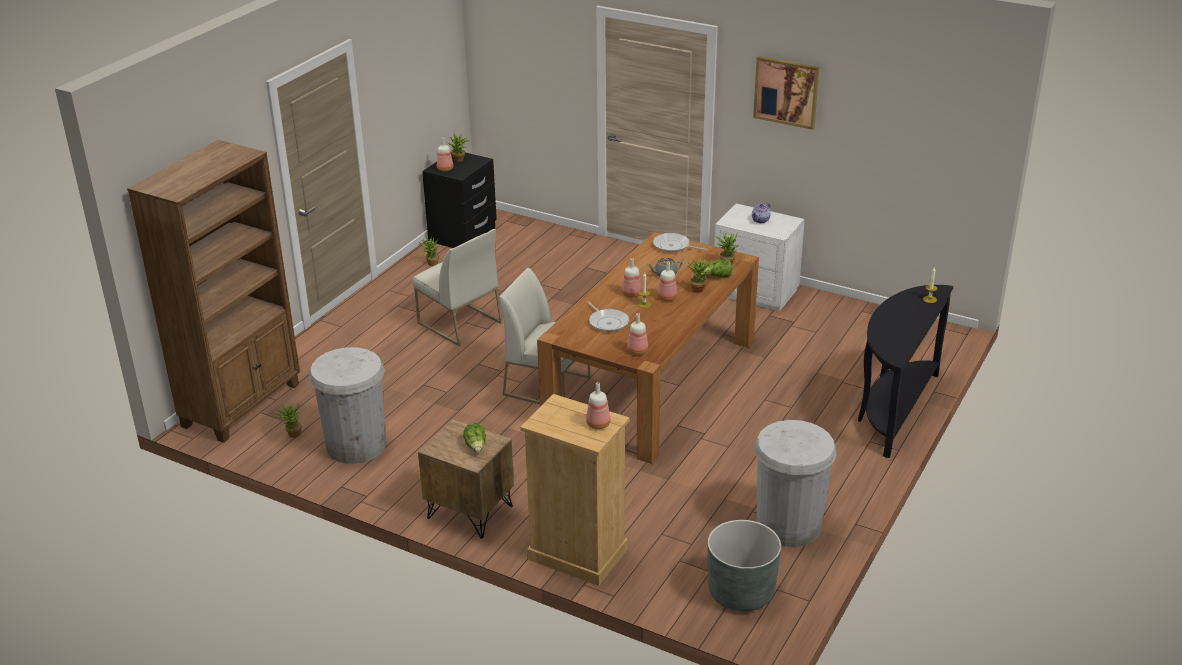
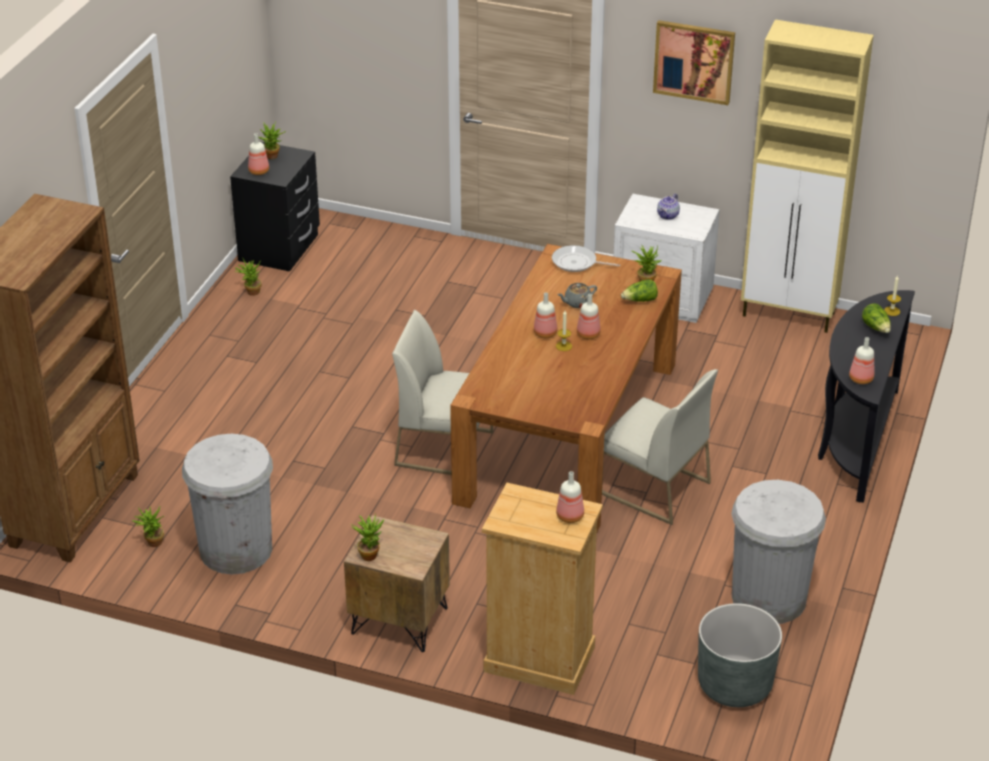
camera: 10 degrees left, 5 degrees up
white chair [413,229,503,346] -> white chair moved to [602,369,718,525]
lettuce [463,423,486,452] -> lettuce moved to [862,304,891,333]
frying pan [587,301,629,332] -> none
bottle [627,313,648,355] -> bottle moved to [849,337,874,384]
potted plant [687,259,711,293] -> potted plant moved to [351,514,384,561]
none -> beige cabinet [741,20,874,333]

